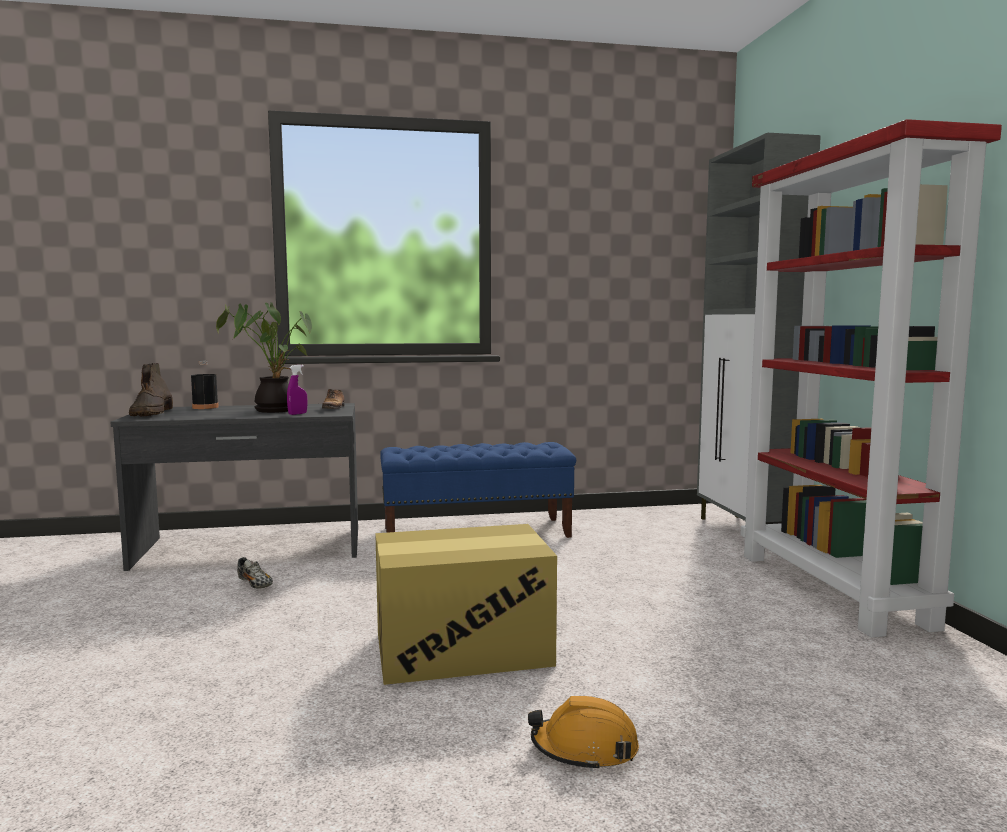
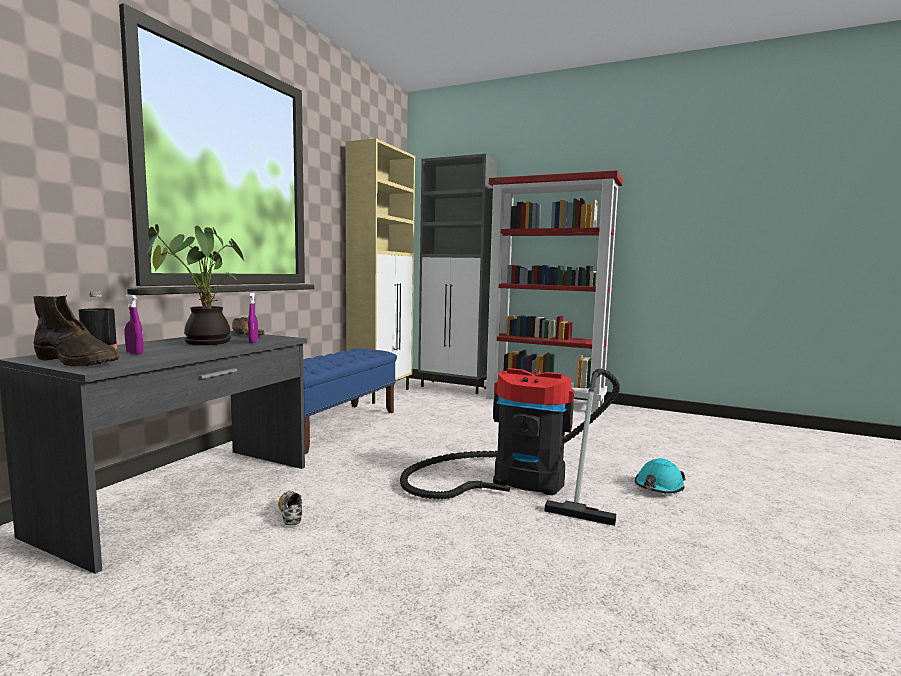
camera: 55 degrees left, 0 degrees up
shoe [237,557,273,588] -> shoe turned 105 degrees counterclockwise [278,491,302,525]
cardboard box [375,524,557,685] -> vacuum cleaner [400,368,620,526]
orange hard hat [528,696,639,772] -> turquoise hard hat [635,458,686,494]
none -> purple spray bottle [124,294,143,354]
none -> beige cabinet [345,138,415,404]

